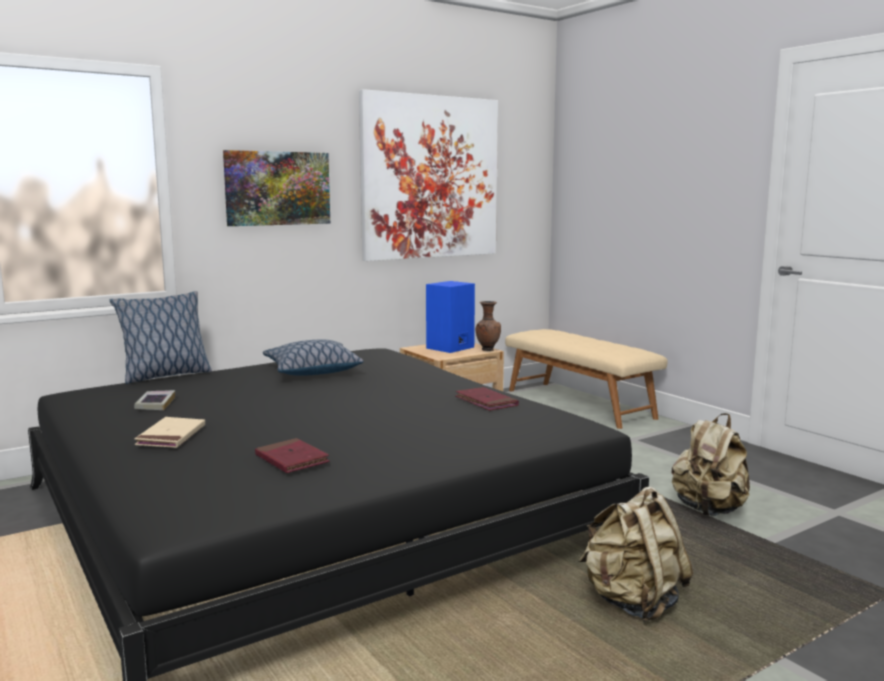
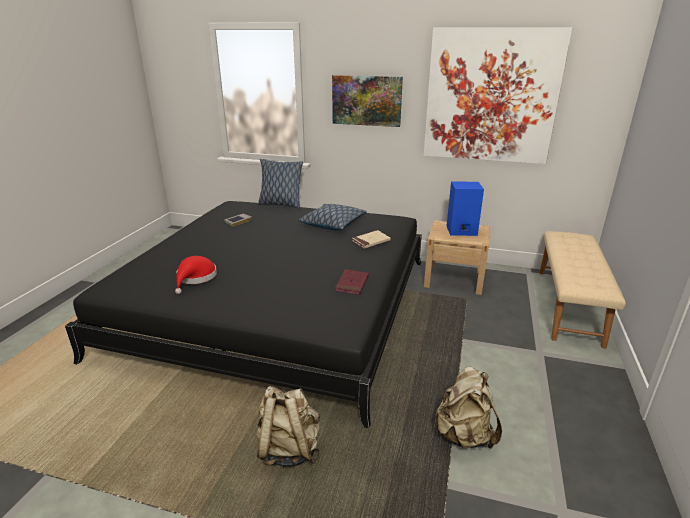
camera: 50 degrees right, 15 degrees up
beige book [134,417,205,448] -> beige book moved to [352,230,391,249]
red book [255,438,330,473] -> red hat [175,256,217,294]
brown vase [476,301,501,351] -> none

